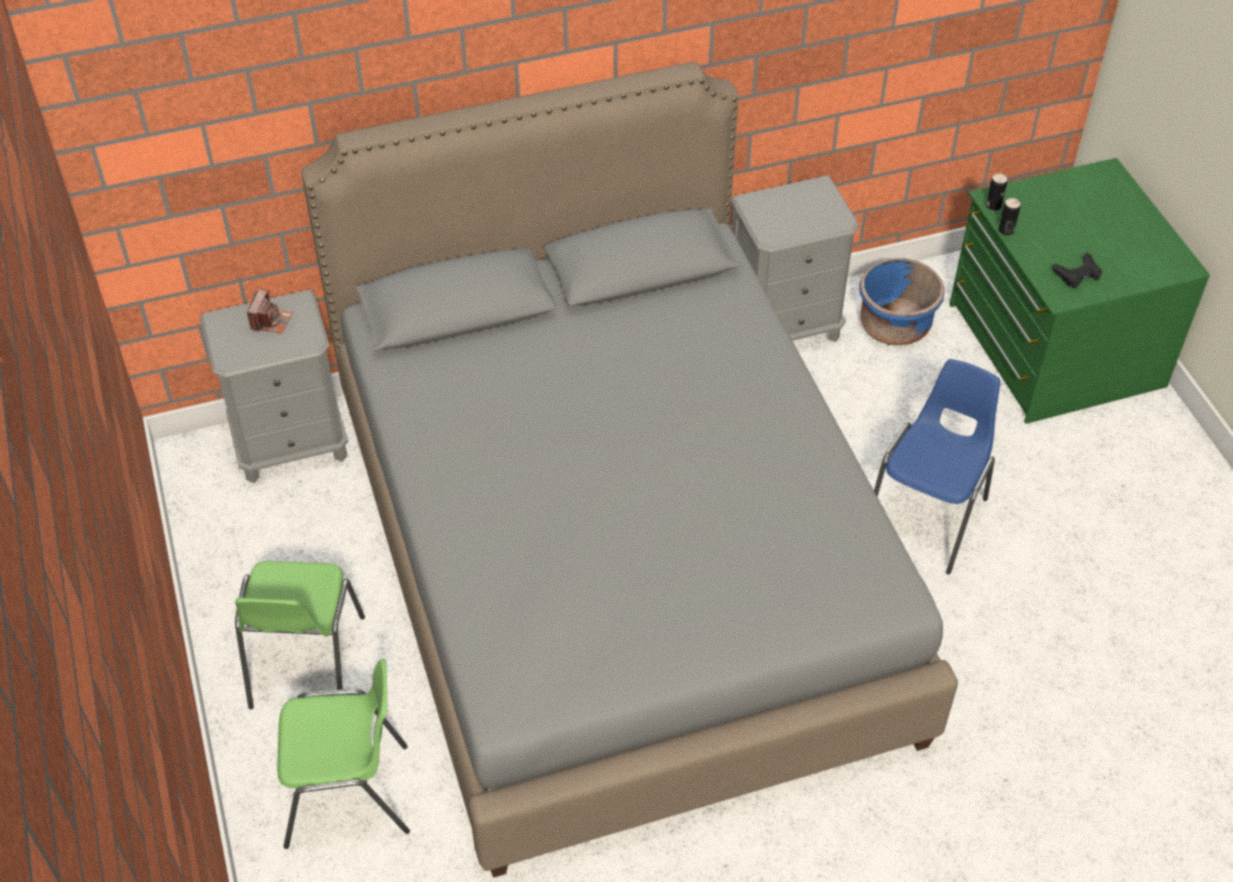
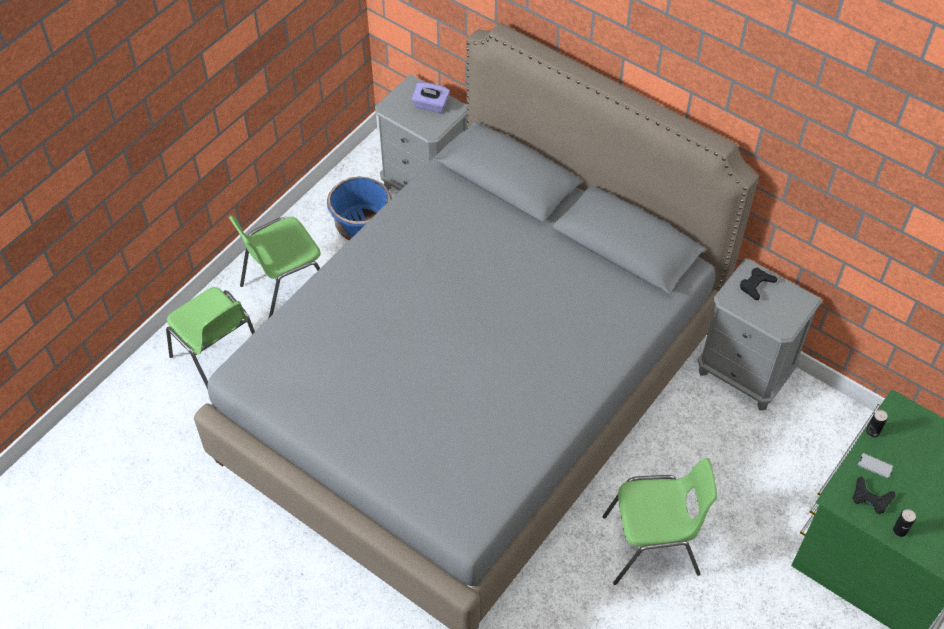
camera: 55 degrees right, 5 degrees up
camera [247,290,292,333] -> purple tissue box [412,82,450,113]
blue planter [859,258,945,346] -> blue planter moved to [327,176,392,240]
blue chair [874,359,1001,575] -> green chair [603,458,717,585]
can [986,173,1007,211] -> can moved to [893,509,916,537]
none -> black game controller [740,268,777,300]
none -> phone [858,453,894,478]

